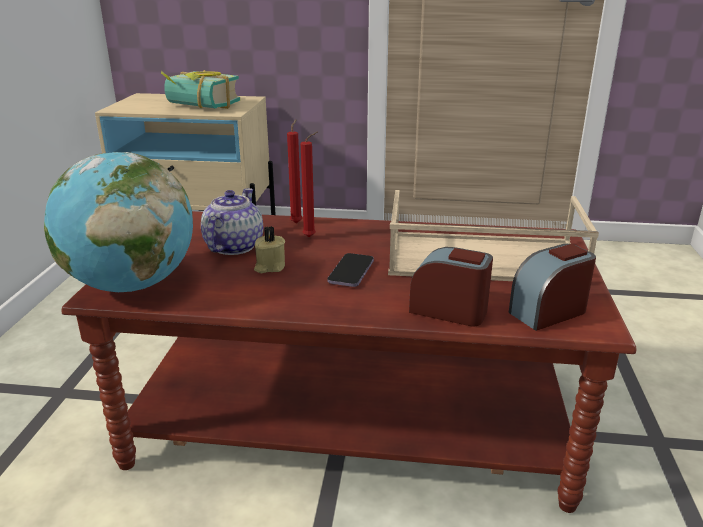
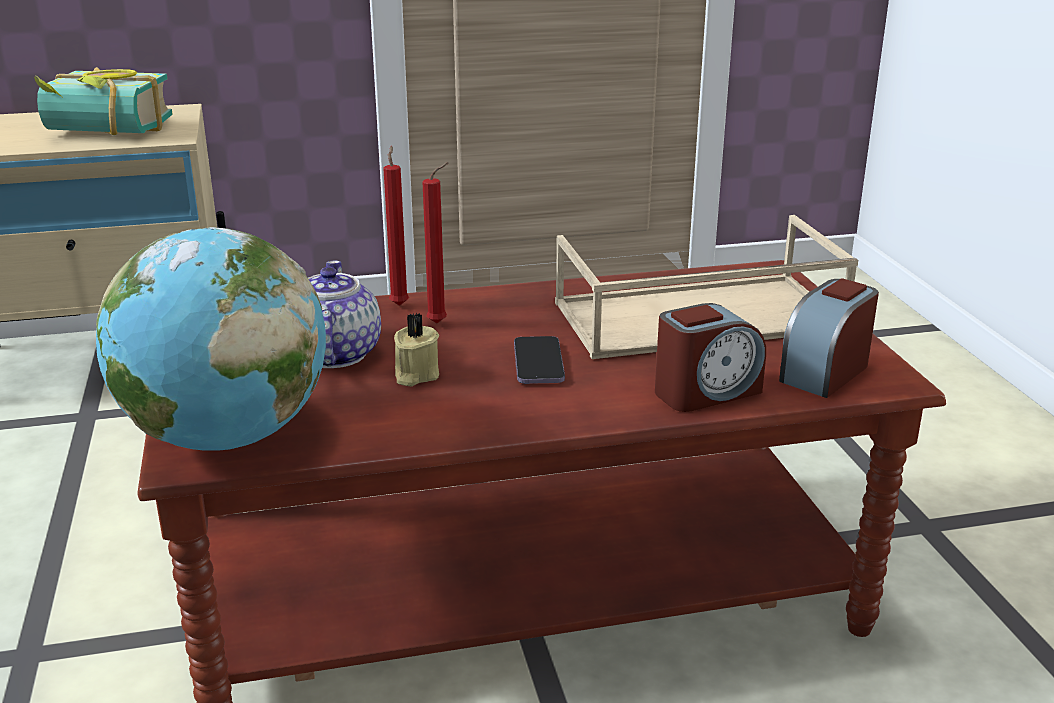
camera: 20 degrees left, 0 degrees up
alarm clock [409,247,493,327] -> alarm clock turned 150 degrees clockwise [655,303,766,412]

